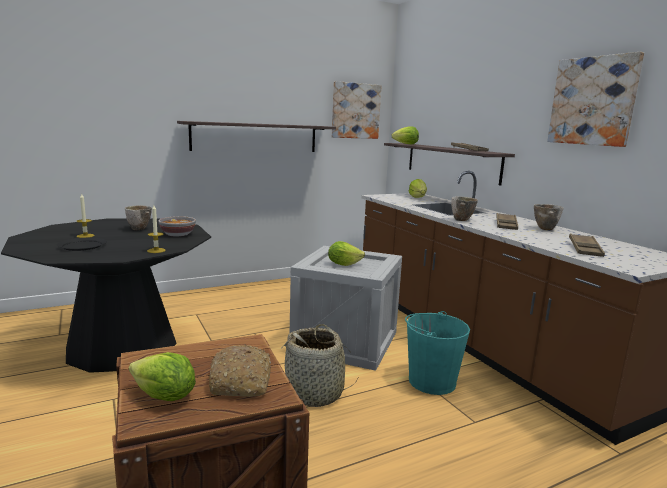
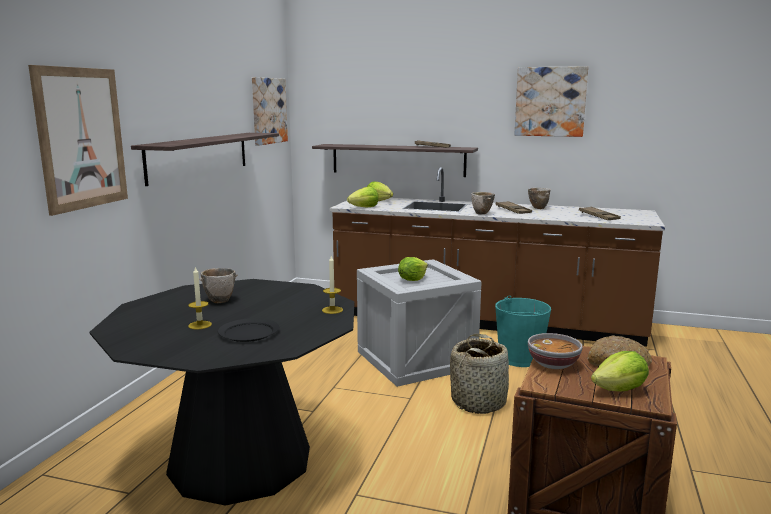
camera: 45 degrees left, 0 degrees up
bowl [159,216,196,236] -> bowl moved to [528,333,583,369]
lettuce [392,126,419,144] -> lettuce moved to [347,187,378,207]
none -> picture [28,65,128,216]

